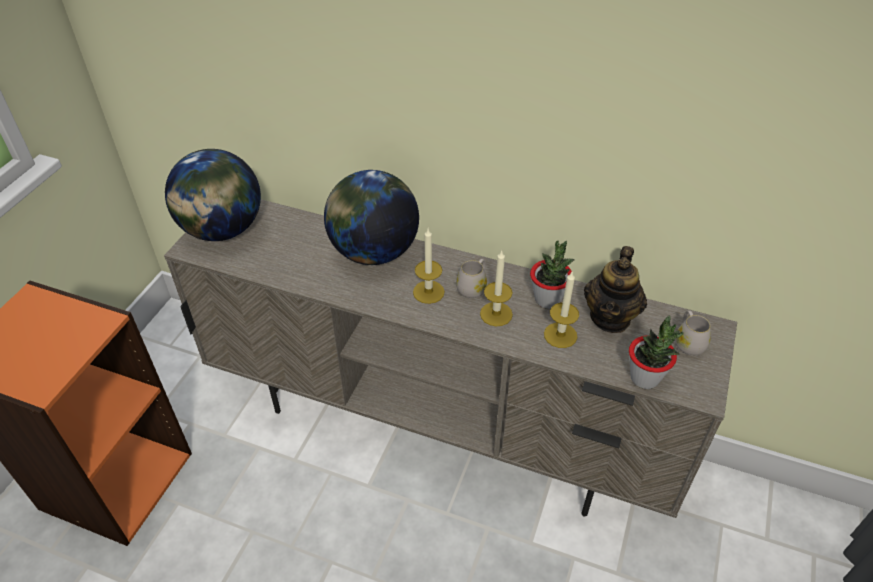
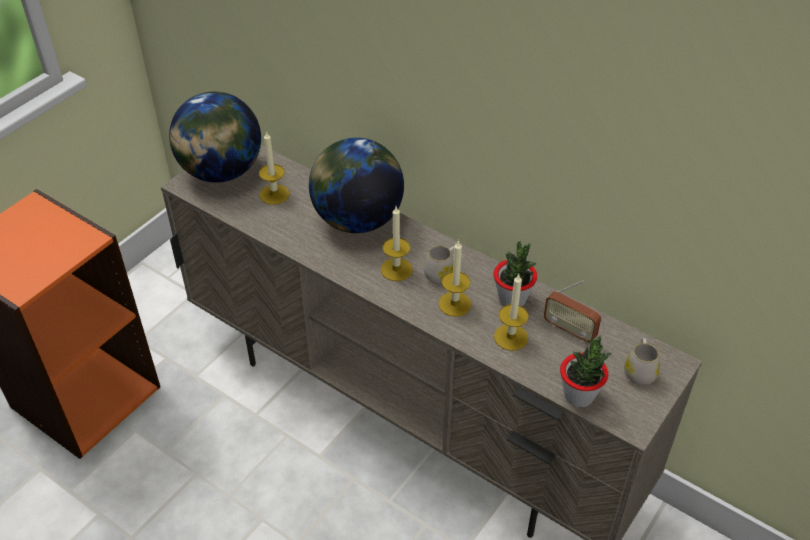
camera: 15 degrees right, 0 degrees up
teapot [584,246,647,333] -> radio [544,280,601,343]
none -> candle [259,131,289,205]

